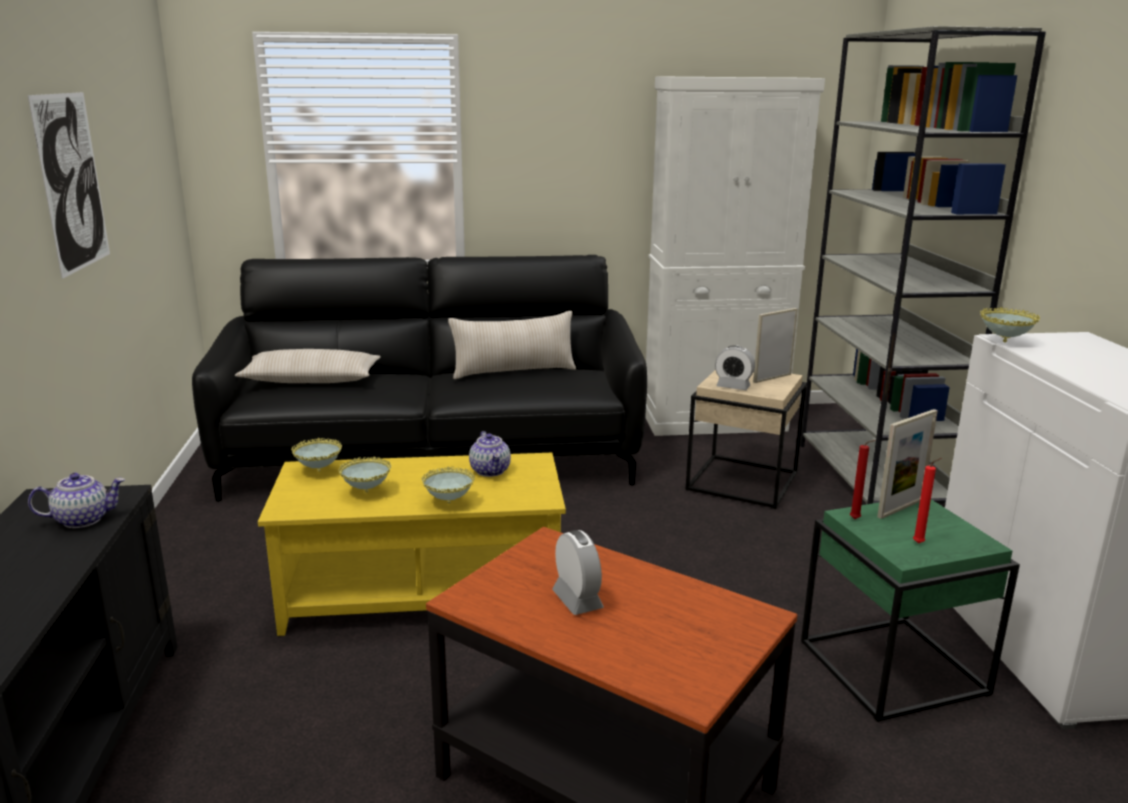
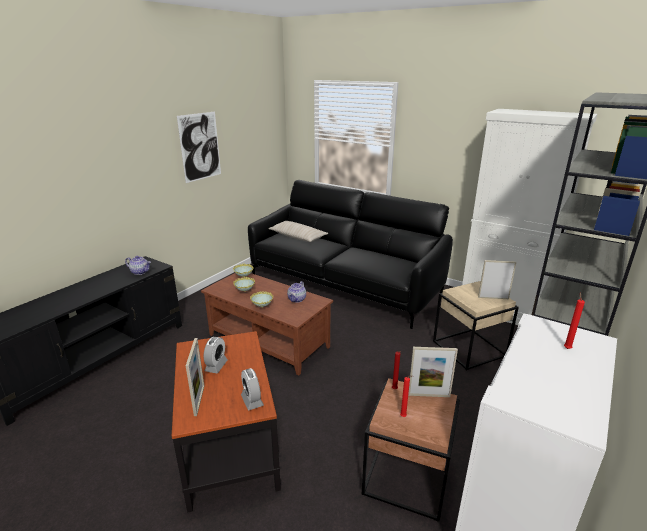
camera: 40 degrees right, 5 degrees up
yellow coffee table [258,453,566,636] -> brown coffee table [201,273,333,375]
beige pillow [448,311,576,379] -> none
alarm clock [715,345,755,390] -> alarm clock moved to [241,368,264,410]
green side table [801,499,1020,722] -> brown side table [362,378,460,522]
bowl [980,307,1040,343] -> none
none -> picture frame [186,338,204,416]
none -> red candle [564,292,585,349]

